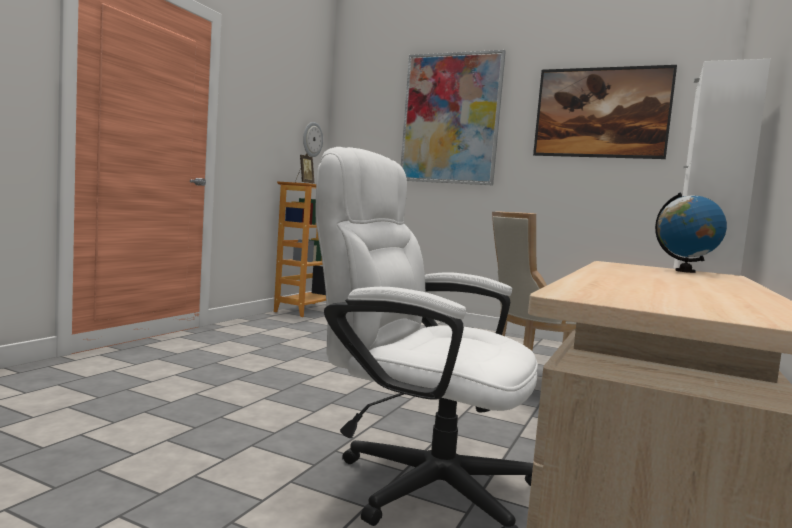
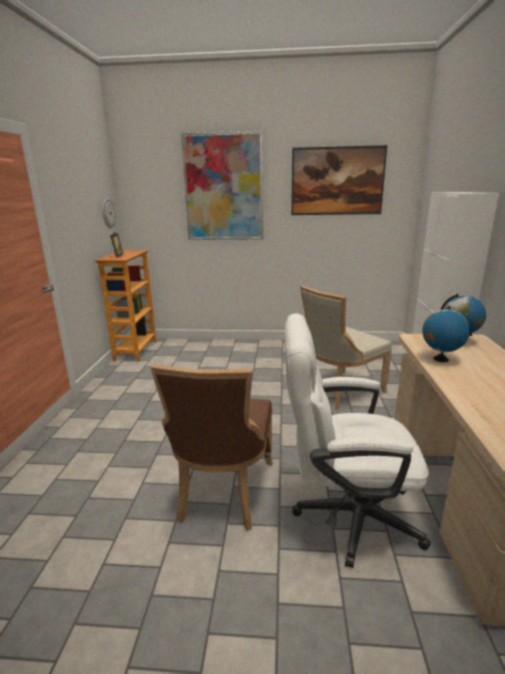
camera: 20 degrees left, 15 degrees up
none -> brown chair [151,364,273,531]
none -> globe [422,306,470,362]

